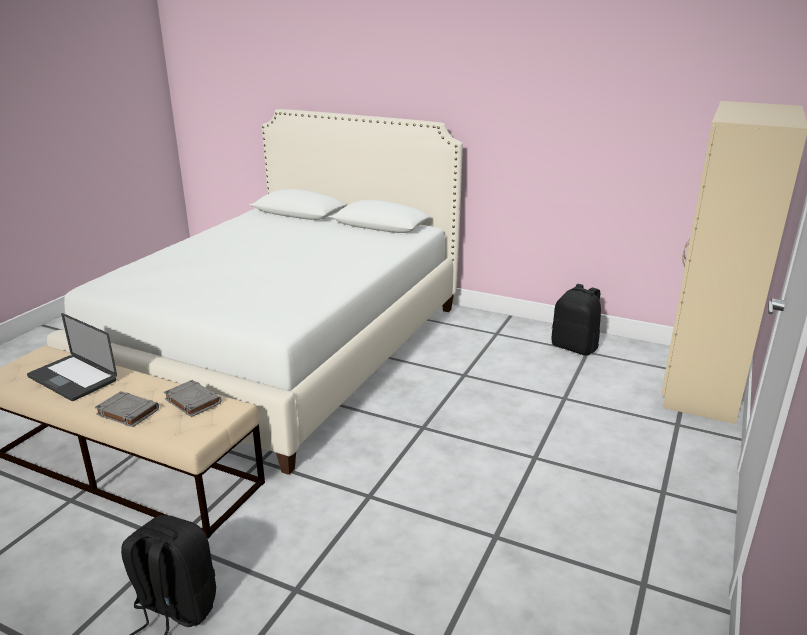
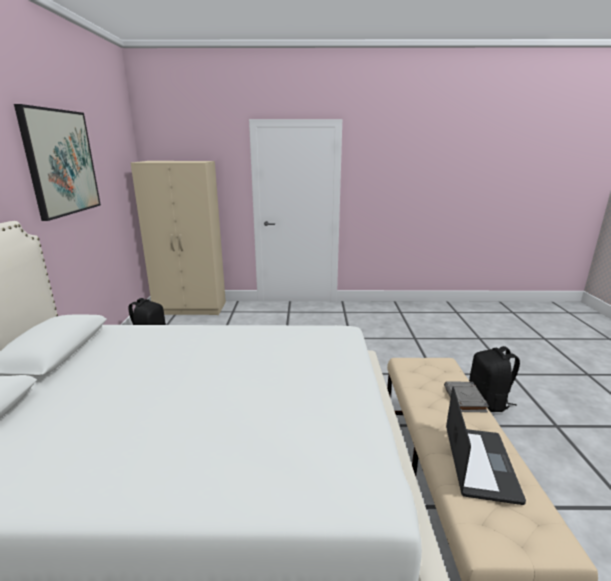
camera: 115 degrees left, 5 degrees down
grey book [164,380,221,417] -> none
none -> picture [14,104,101,221]

